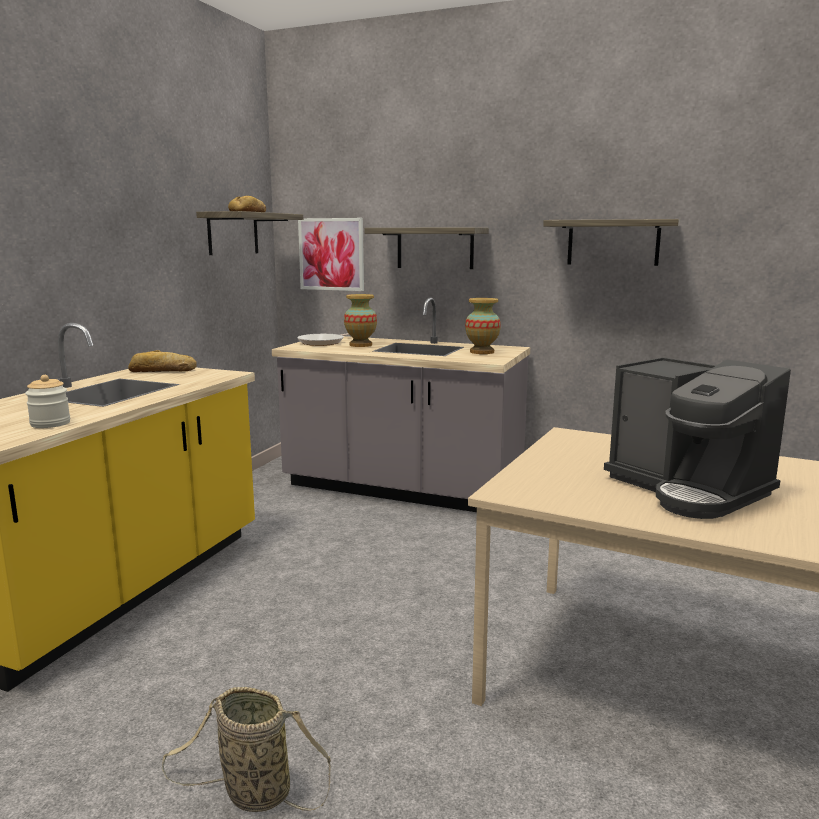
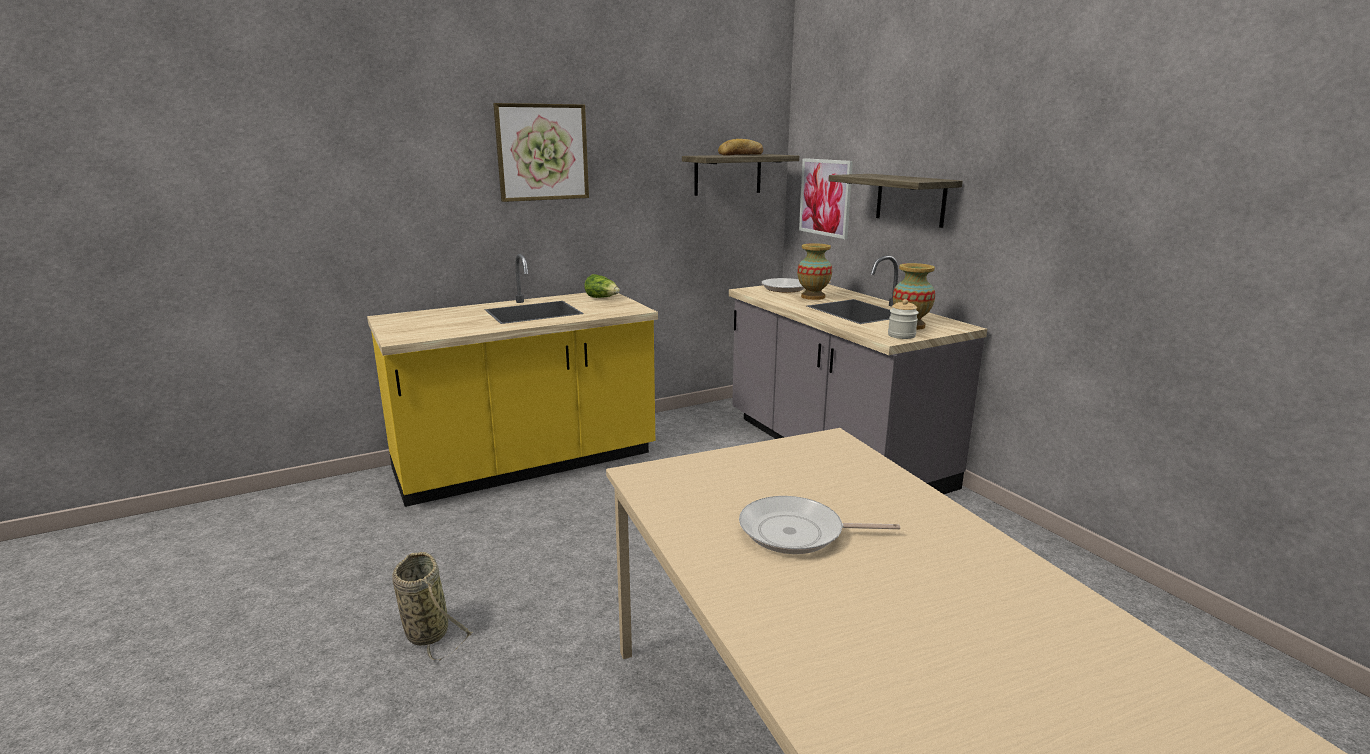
camera: 40 degrees right, 5 degrees up
jar [25,375,70,428] -> jar moved to [888,299,919,339]
bread [128,350,197,372] -> lettuce [584,274,620,298]
shelf [543,219,680,266] -> none
coffee machine [604,357,791,519] -> frying pan [739,496,900,554]
none -> picture [493,103,589,202]

